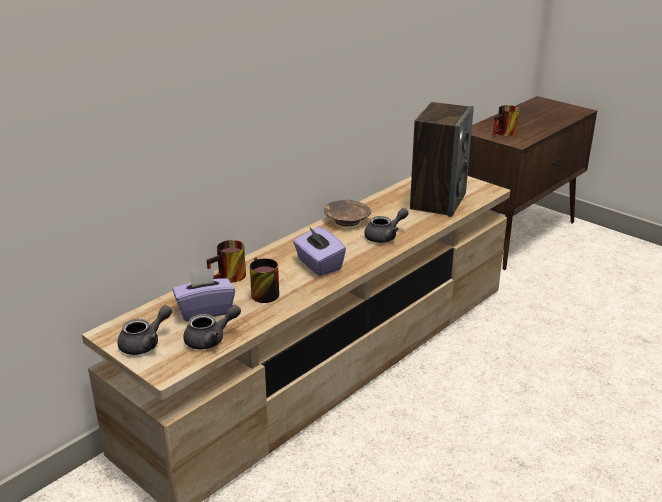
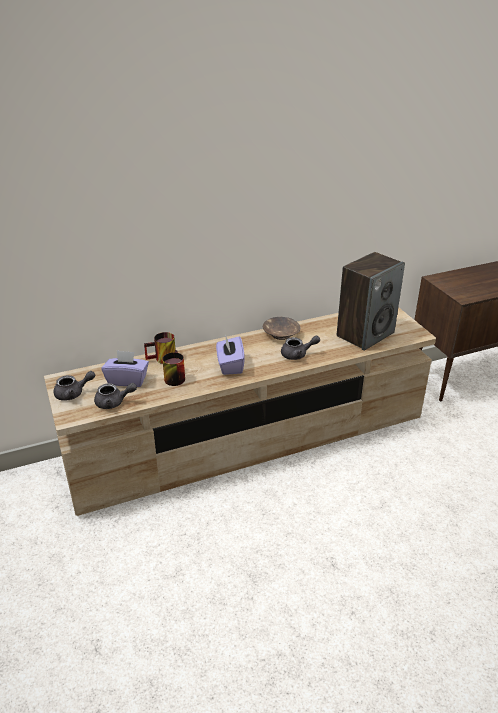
camera: 25 degrees right, 5 degrees up
mug [493,105,520,136] -> none

